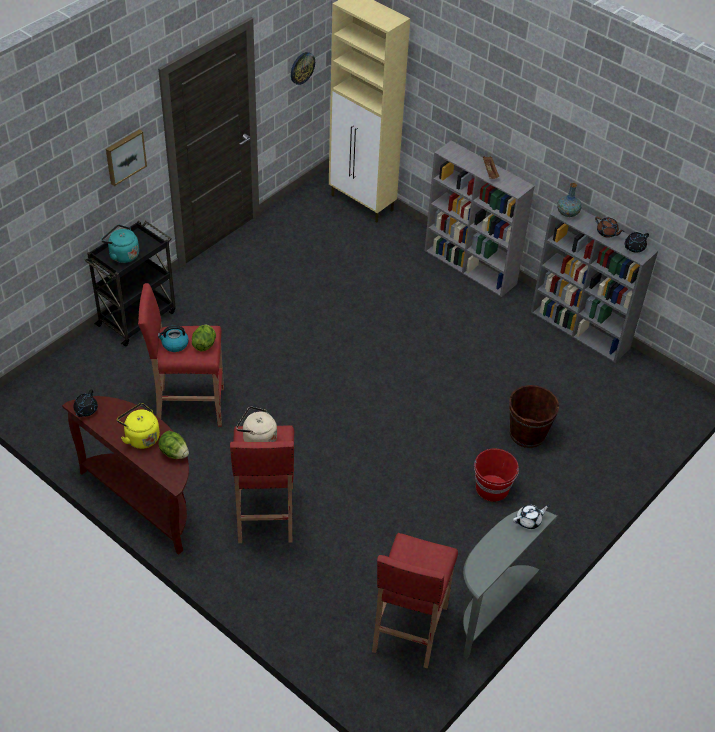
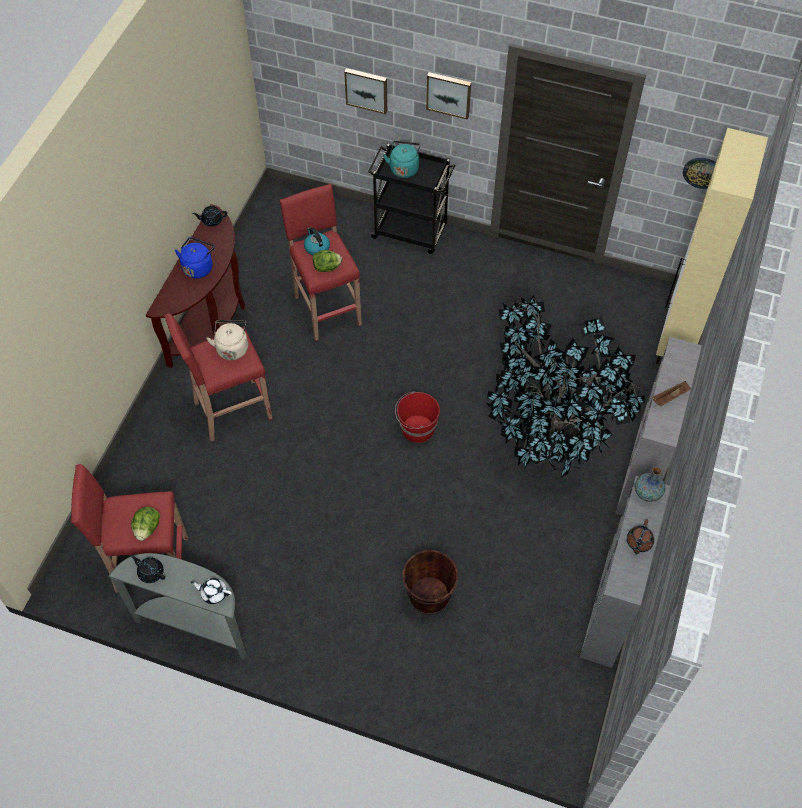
camera: 70 degrees right, 10 degrees up
yellow kettle [117,403,160,449] -> blue kettle [175,237,215,279]
lettuce [159,431,189,459] -> lettuce moved to [131,507,160,541]
red bucket [474,449,519,502] -> red bucket moved to [395,391,440,443]
white teapot [513,505,550,529] -> white teapot turned 150 degrees clockwise [191,578,232,604]
black teapot [624,232,649,253] -> black teapot moved to [131,555,165,583]
none -> picture [344,68,387,114]
none -> potted plant [486,295,645,477]

